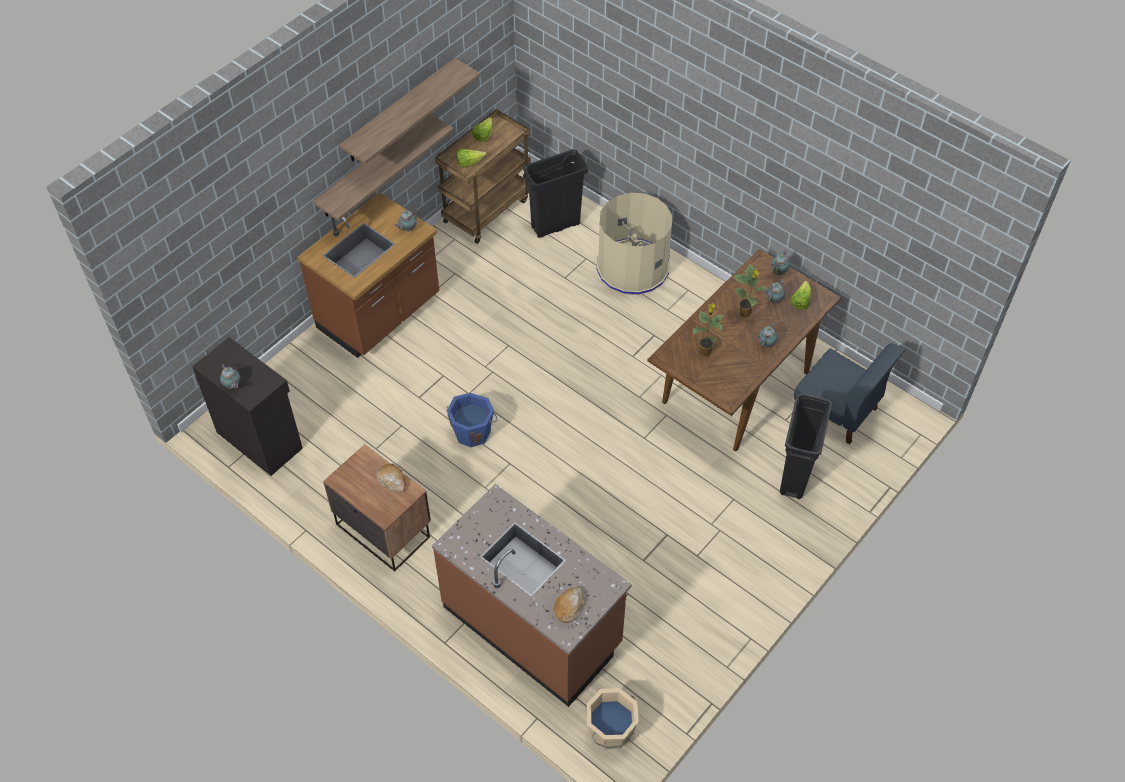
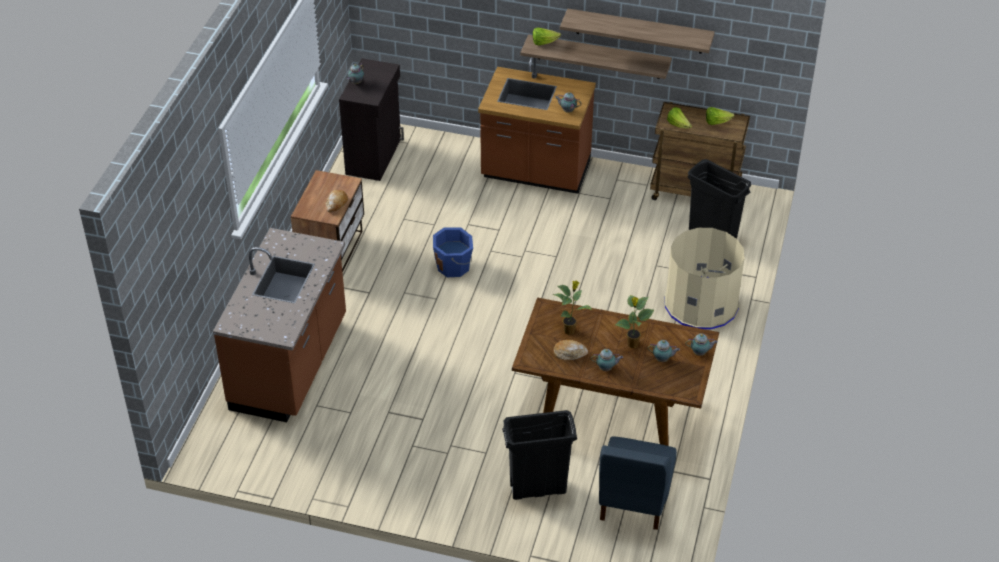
camera: 65 degrees right, 10 degrees down
bread [554,587,584,623] -> bread moved to [554,340,588,360]
beige bucket [587,688,639,749] -> none
lettuce [790,281,811,310] -> lettuce moved to [533,28,561,46]

